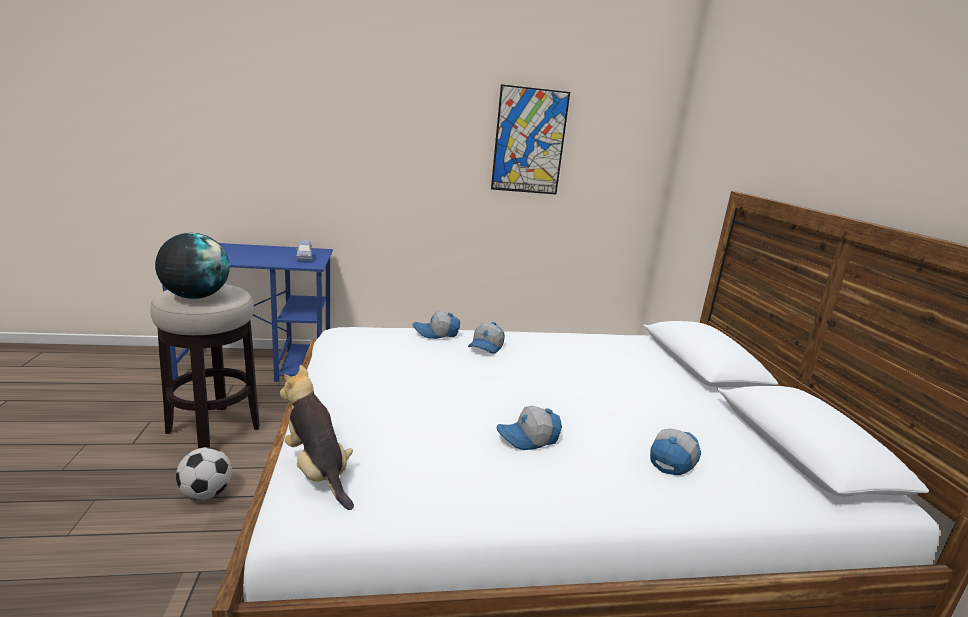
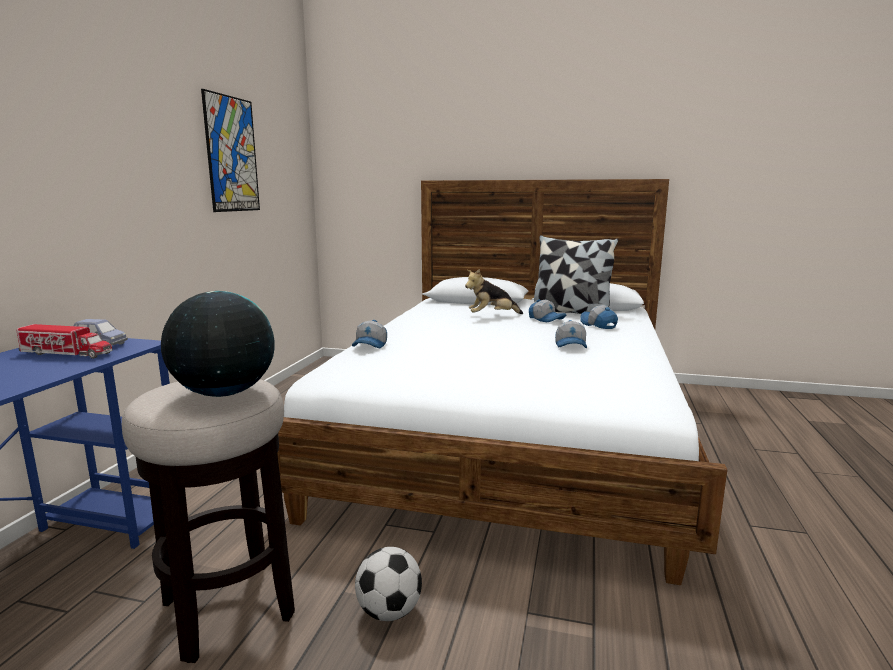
camera: 65 degrees left, 5 degrees down
plush toy [280,365,354,510] -> plush toy moved to [465,269,523,314]
cap [468,322,505,354] -> cap moved to [529,300,566,322]
none -> toy truck [16,324,113,359]
none -> pillow [534,235,619,314]

